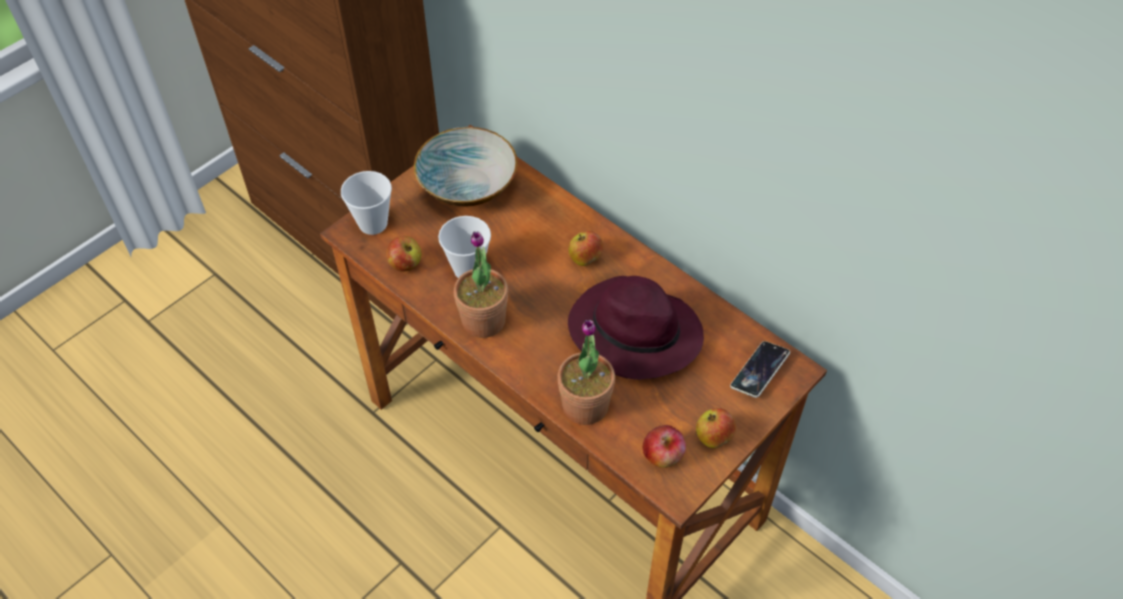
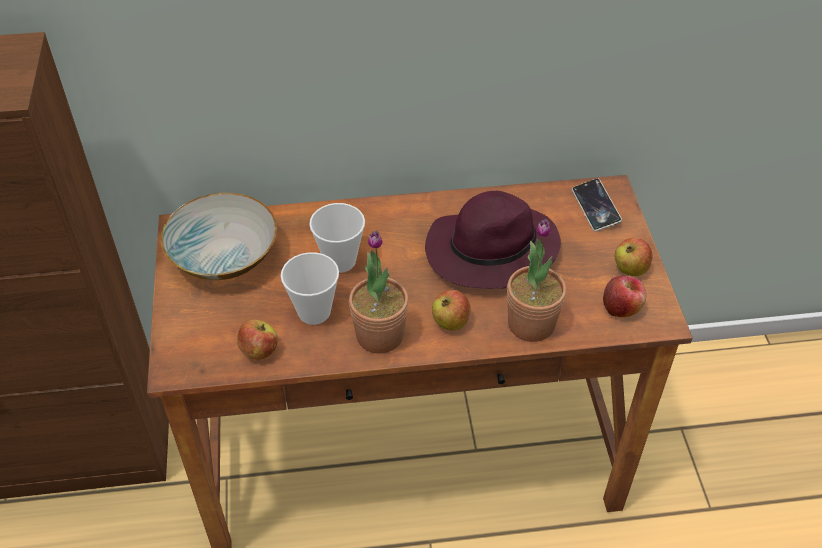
camera: 50 degrees left, 5 degrees down
cup [341,171,392,235] -> cup moved to [309,203,365,273]
apple [568,231,604,266] -> apple moved to [432,290,471,330]

